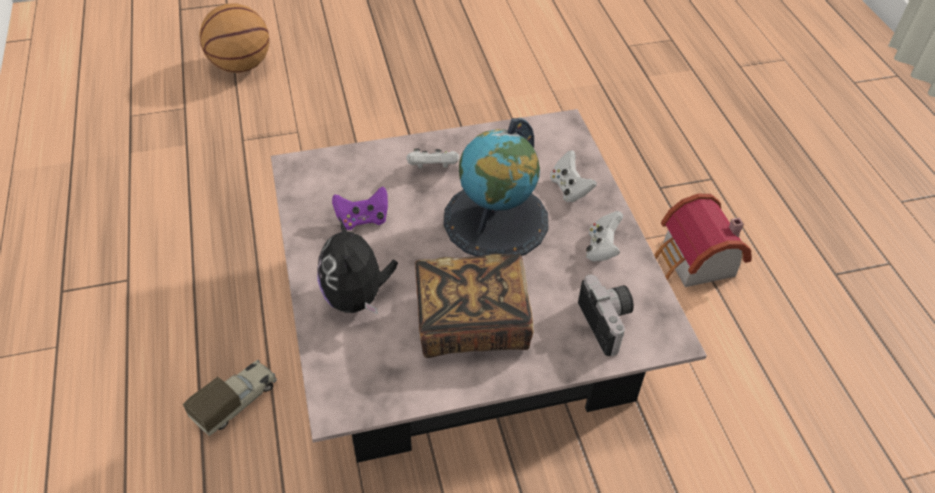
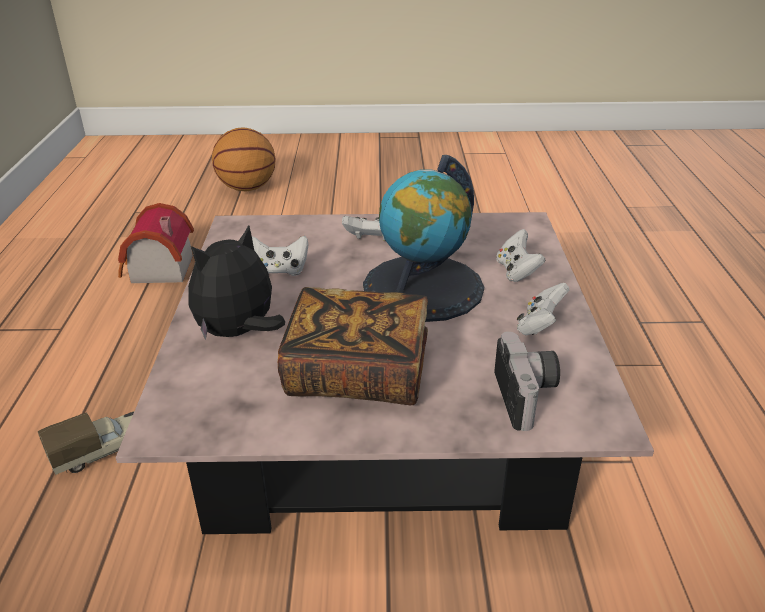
camera: 15 degrees right, 15 degrees down
plush toy [317,216,398,314] -> plush toy turned 45 degrees clockwise [188,225,285,340]
purple game controller [332,186,388,230] -> white game controller [252,235,309,276]
toy house [654,194,752,287] -> toy house moved to [118,203,194,283]

